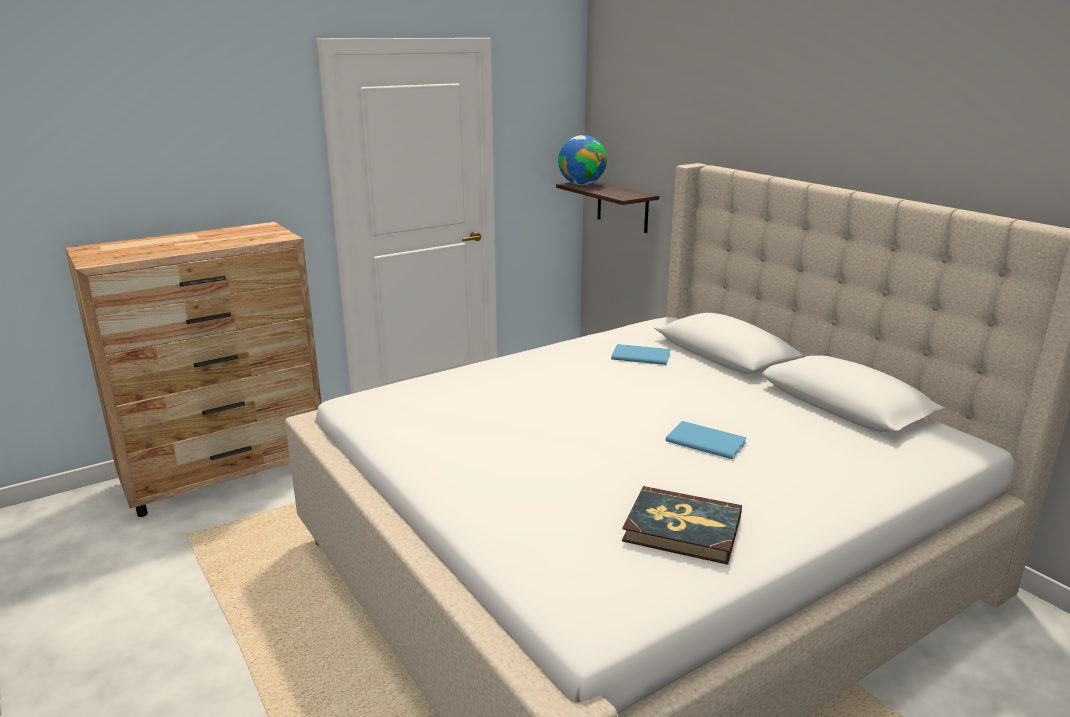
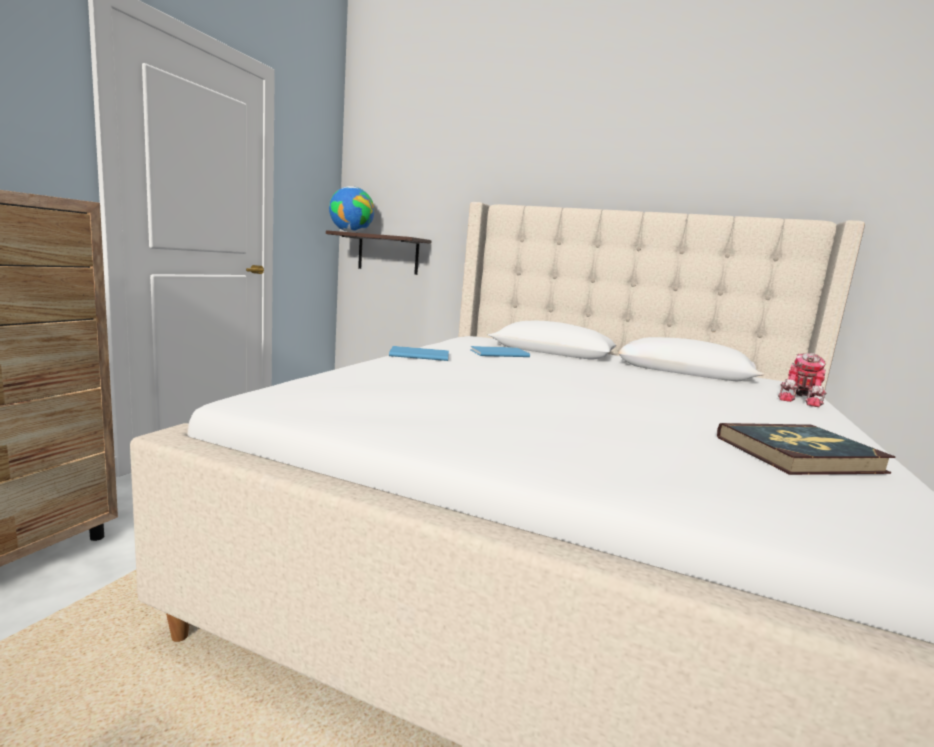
camera: 35 degrees left, 10 degrees down
blue book [666,421,747,459] -> blue book moved to [389,346,449,361]
none -> toy robot [778,353,827,407]

